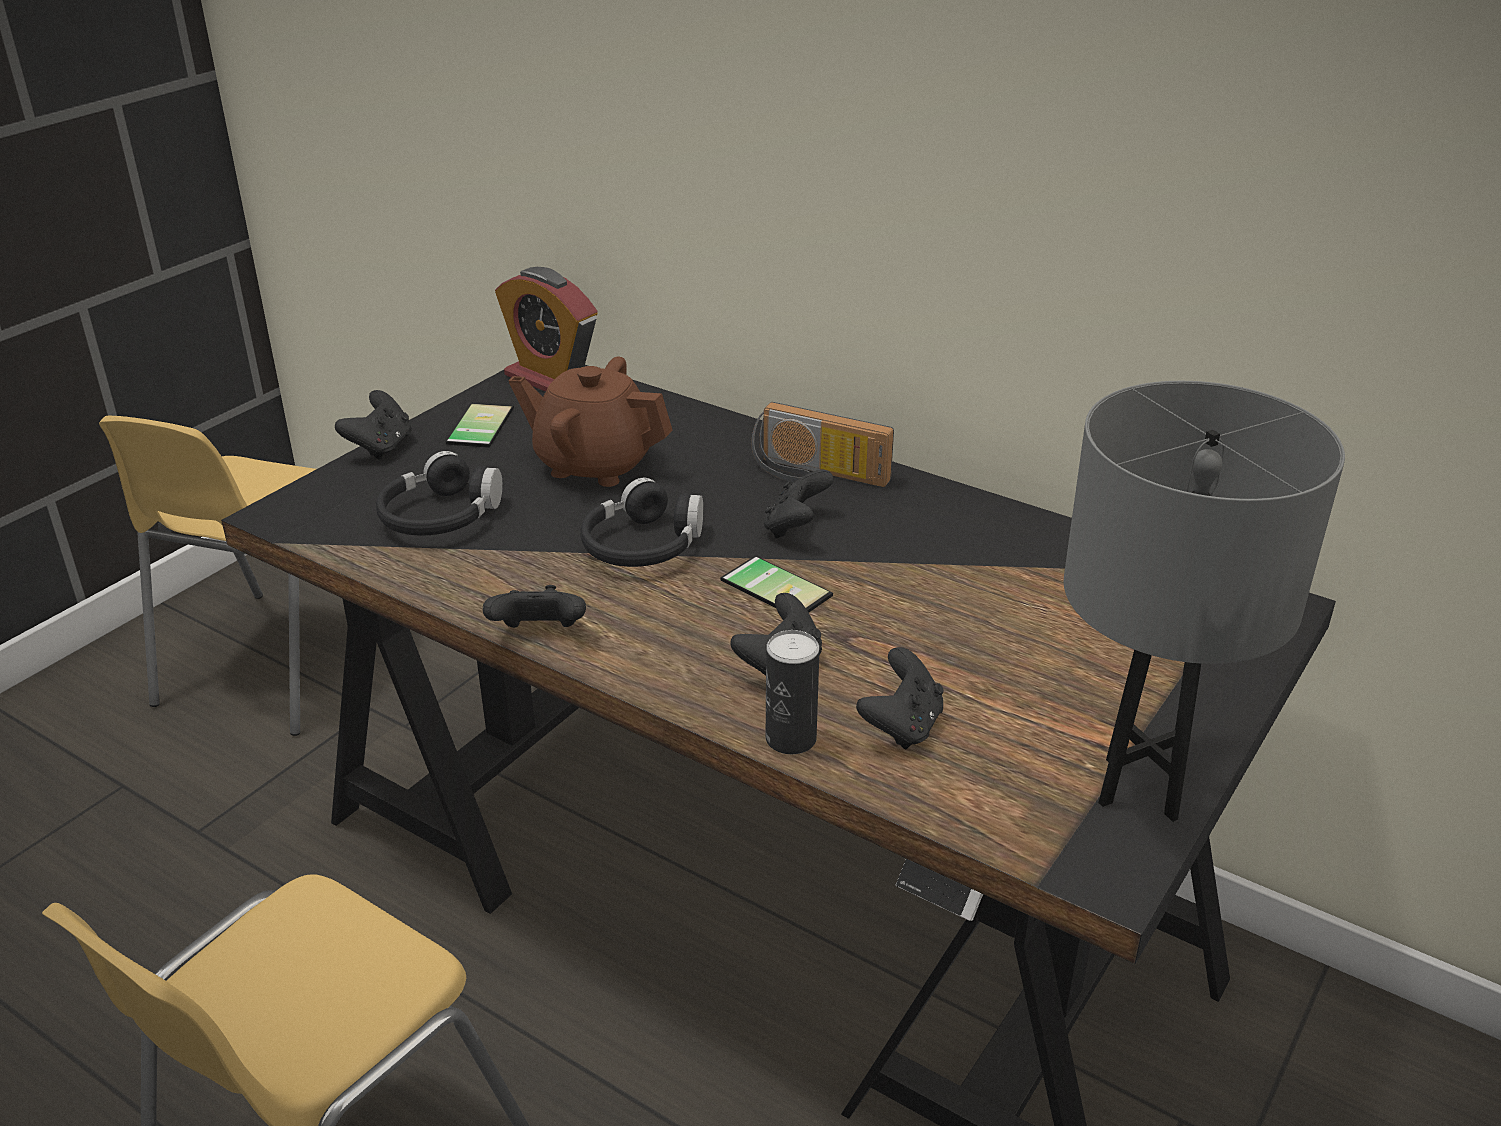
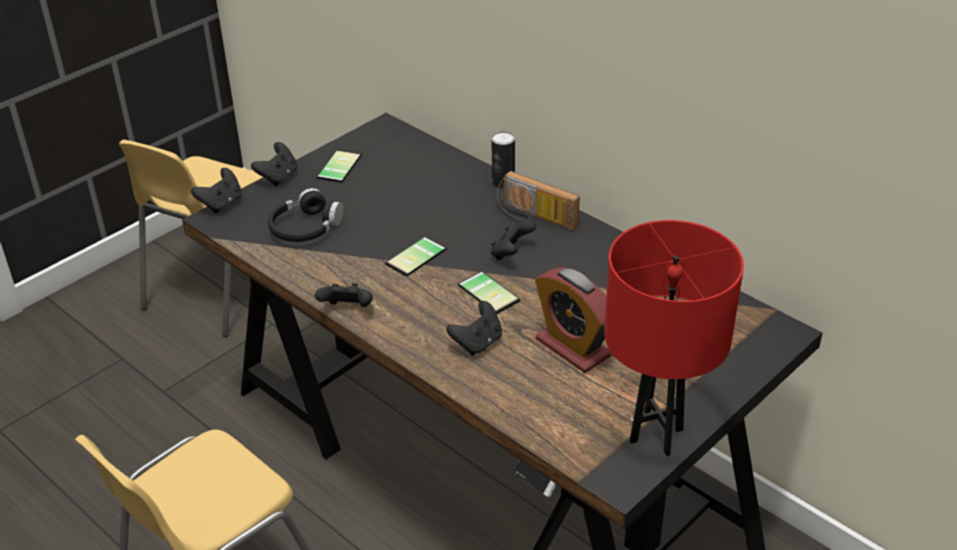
camera: 10 degrees right, 5 degrees up
alarm clock [495,267,598,392] -> alarm clock moved to [535,267,612,373]
brown teapot [509,357,673,487] -> none
black headphones [580,478,703,567] -> phone [385,236,447,277]
can [766,630,820,754] -> can moved to [492,131,515,188]
black game controller [856,647,943,750] -> black game controller moved to [191,168,242,213]
grey table lamp [1064,381,1345,822] -> red table lamp [604,220,744,456]

